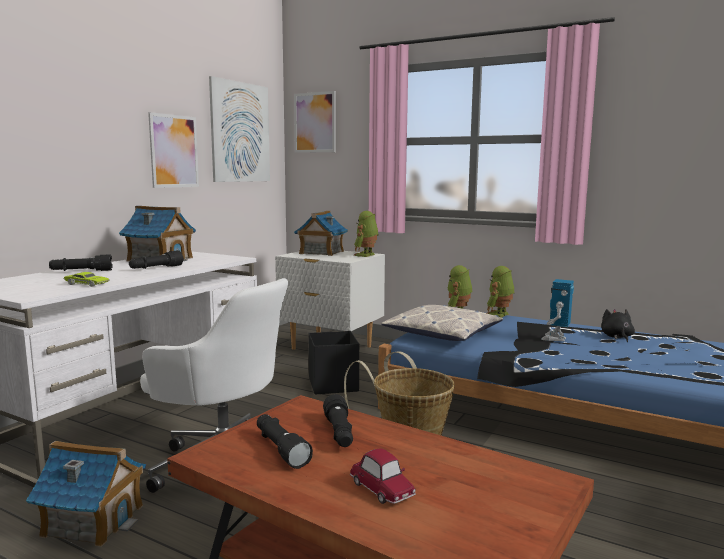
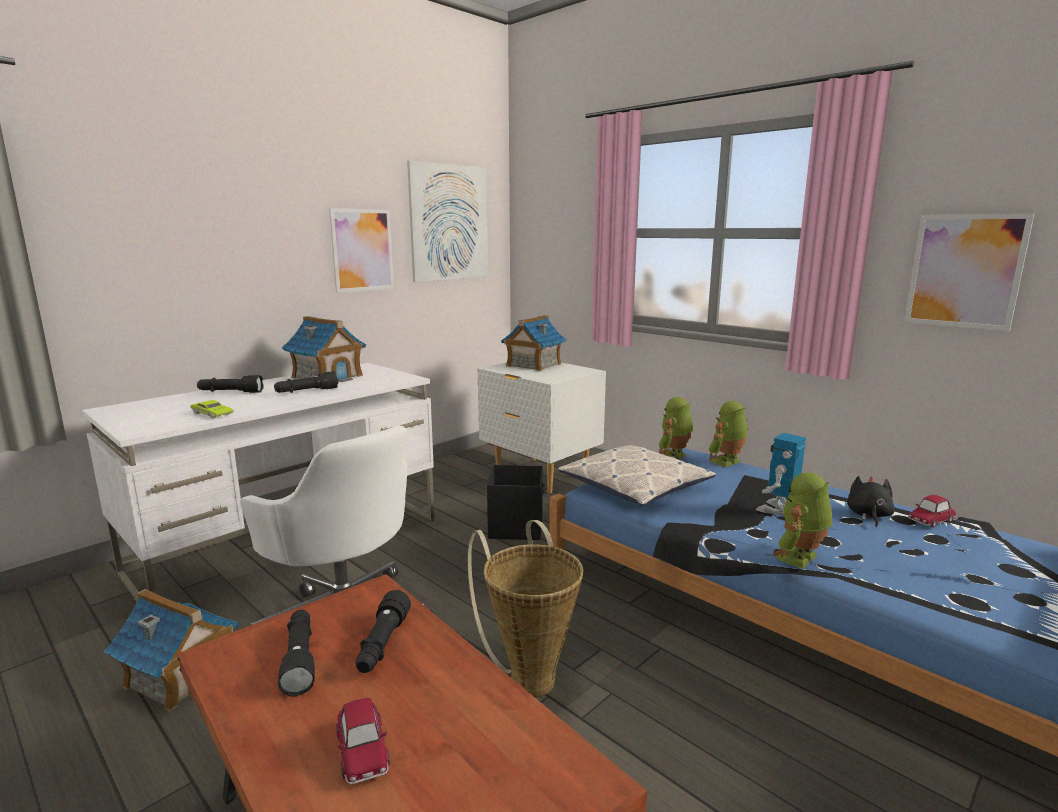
camera: 15 degrees right, 5 degrees up
picture [294,91,335,153] -> picture moved to [904,213,1034,331]
toy robot [354,211,378,257] -> toy robot moved to [772,472,832,569]
none -> toy car [908,495,956,528]

